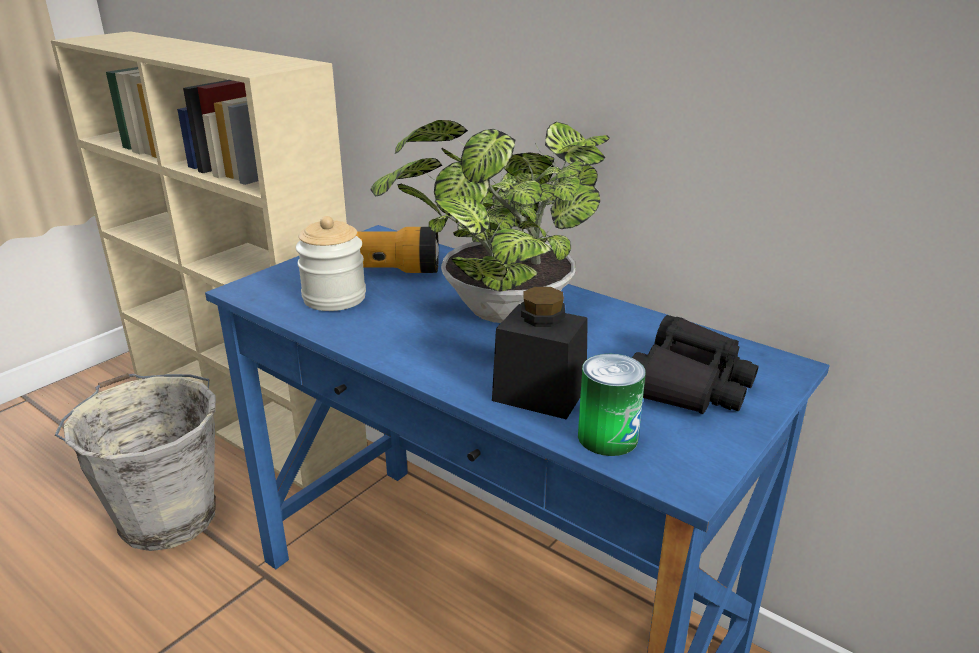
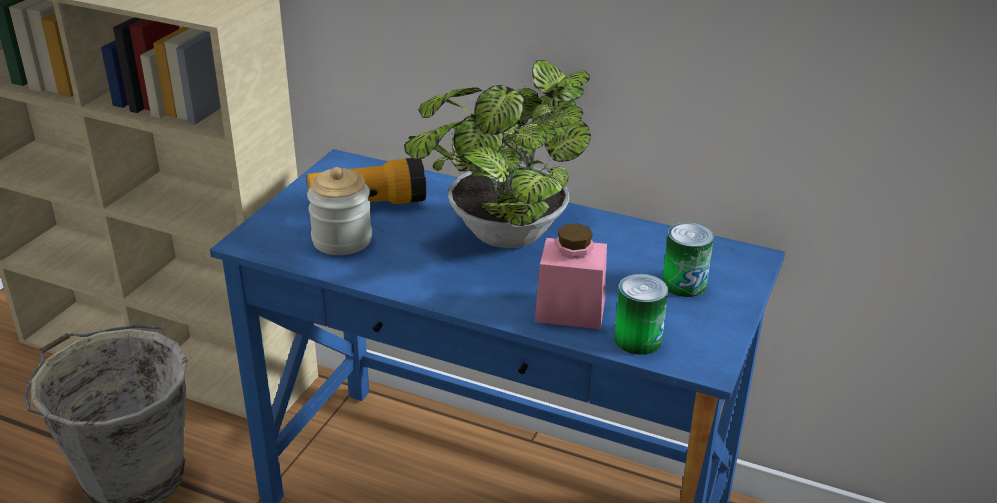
camera: 15 degrees left, 5 degrees up
black jar [492,287,588,420] -> pink jar [535,223,607,329]
black binoculars [632,315,759,414] -> can [663,222,714,297]

